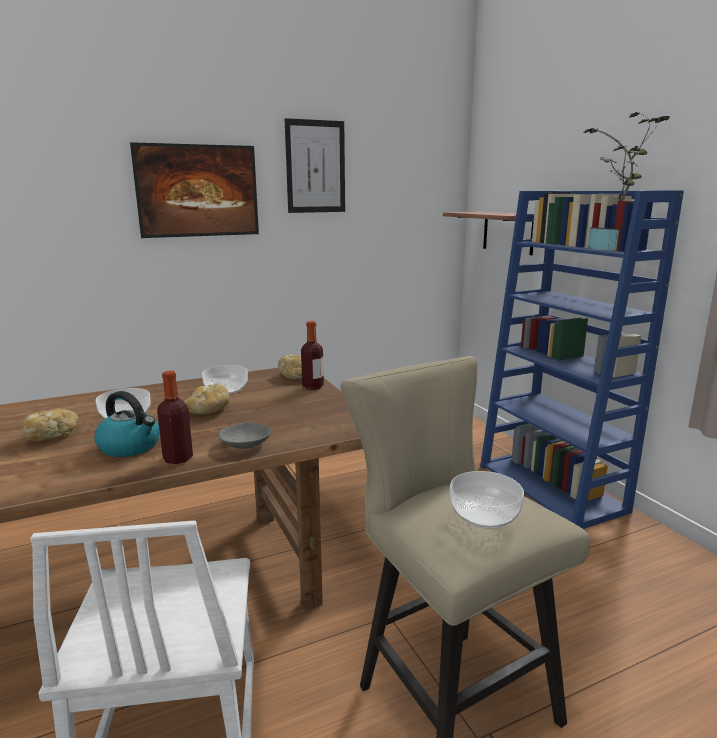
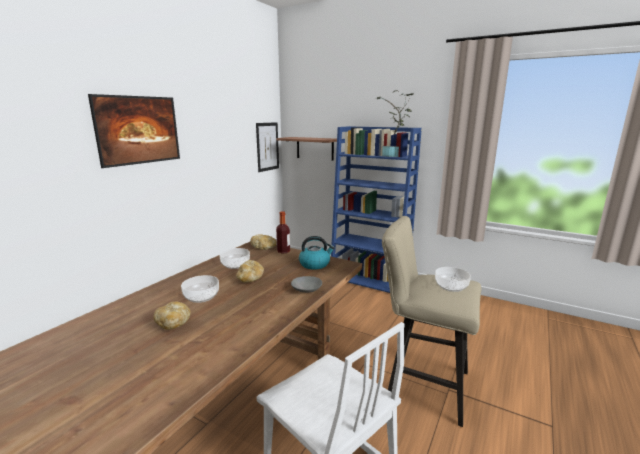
camera: 35 degrees left, 0 degrees up
kettle [94,391,160,457] -> kettle moved to [299,236,335,270]
bottle [157,371,193,464] -> none
picture [285,118,345,213] -> picture moved to [256,122,279,172]

